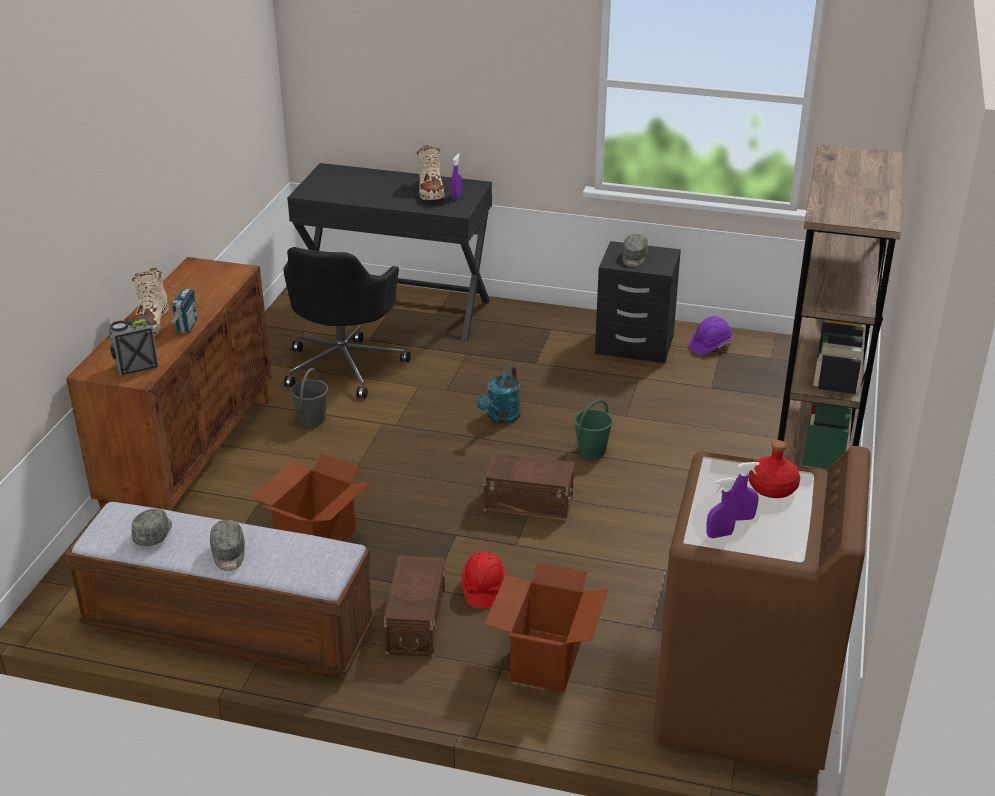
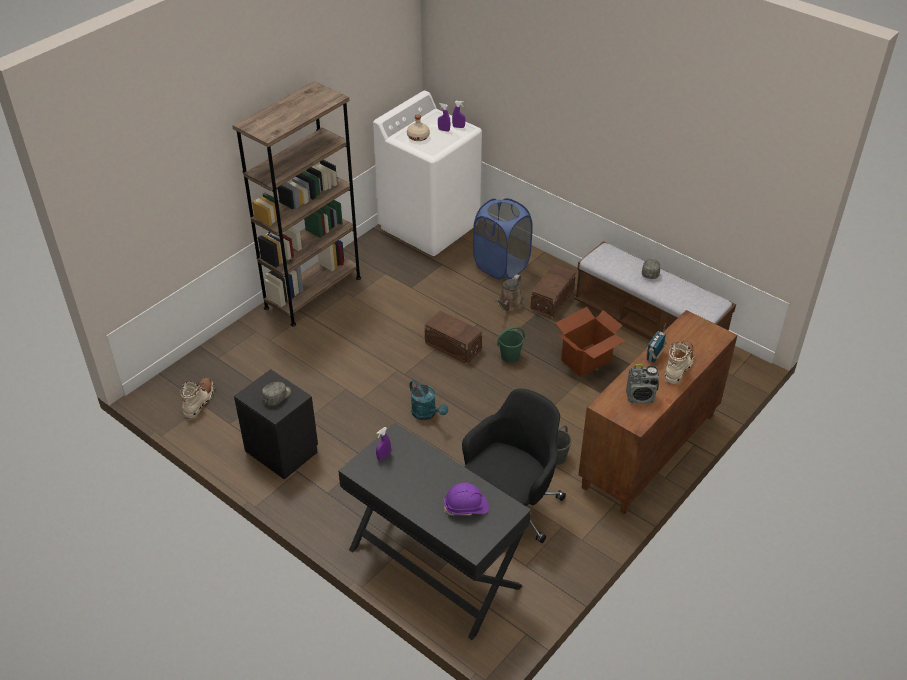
camera: 155 degrees left, 10 degrees up
radio [109,317,159,376] -> radio moved to [626,364,659,403]
grey cap [132,509,172,546] -> none
beige boot [416,145,444,200] -> beige boot moved to [180,377,214,418]
red hard hat [462,551,506,608] -> brown watering can [495,274,524,312]
turquoise watering can [477,366,521,424] -> turquoise watering can turned 90 degrees clockwise [409,380,448,420]
cardboard box [484,562,608,692] -> blue laundry basket [473,198,533,279]
green bucket [574,399,613,459] -> green bucket moved to [497,327,525,363]
brown washing machine [653,446,871,777] -> white washing machine [373,91,482,256]
purple hard hat [689,316,733,355] -> purple hard hat moved to [444,483,489,516]
red bottle [749,440,800,498] -> beige bottle [407,114,430,141]

